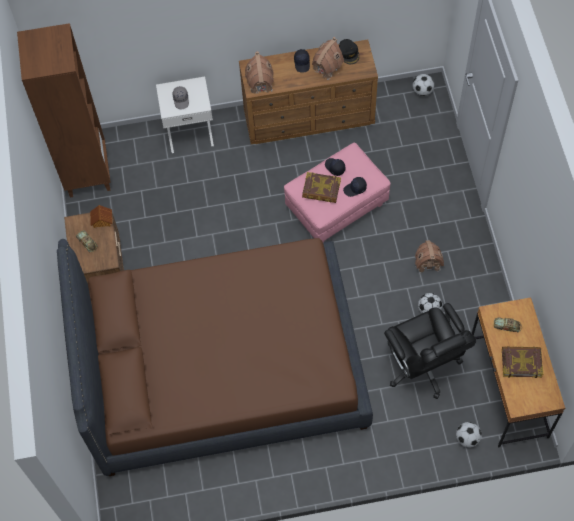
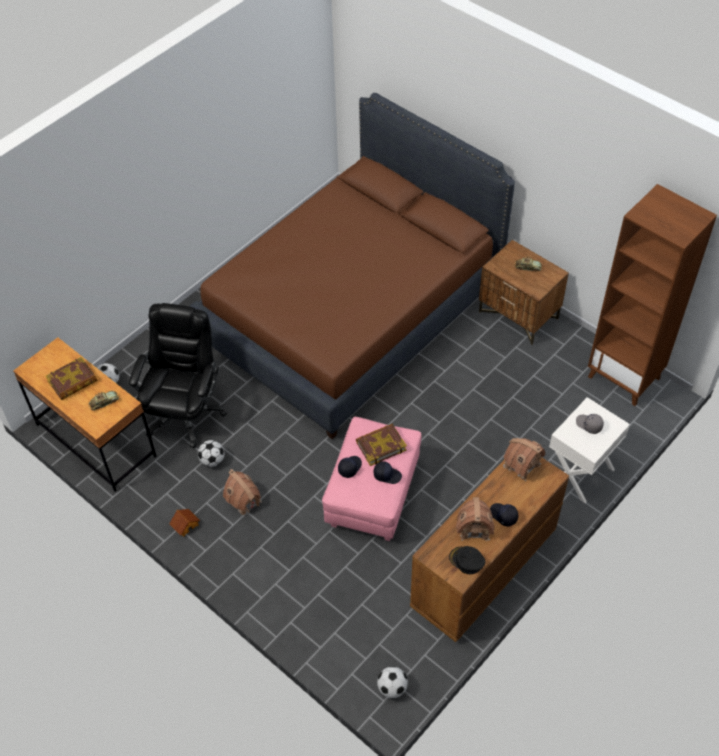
camera: 140 degrees right, 10 degrees down
toy house [90,205,112,228] -> toy house moved to [169,509,200,536]
black office chair [384,303,476,399] -> black office chair turned 75 degrees clockwise [129,303,227,449]

